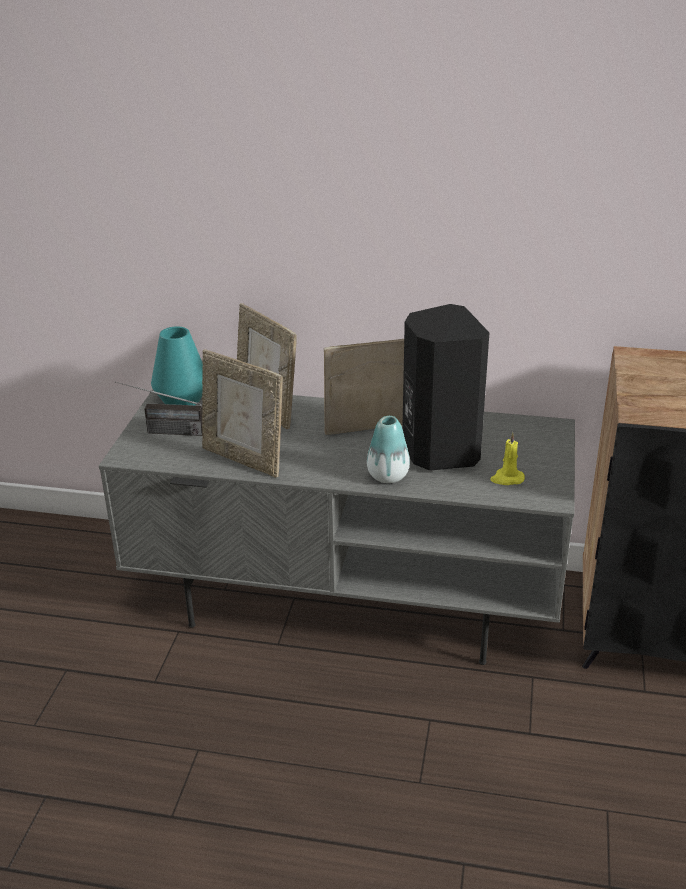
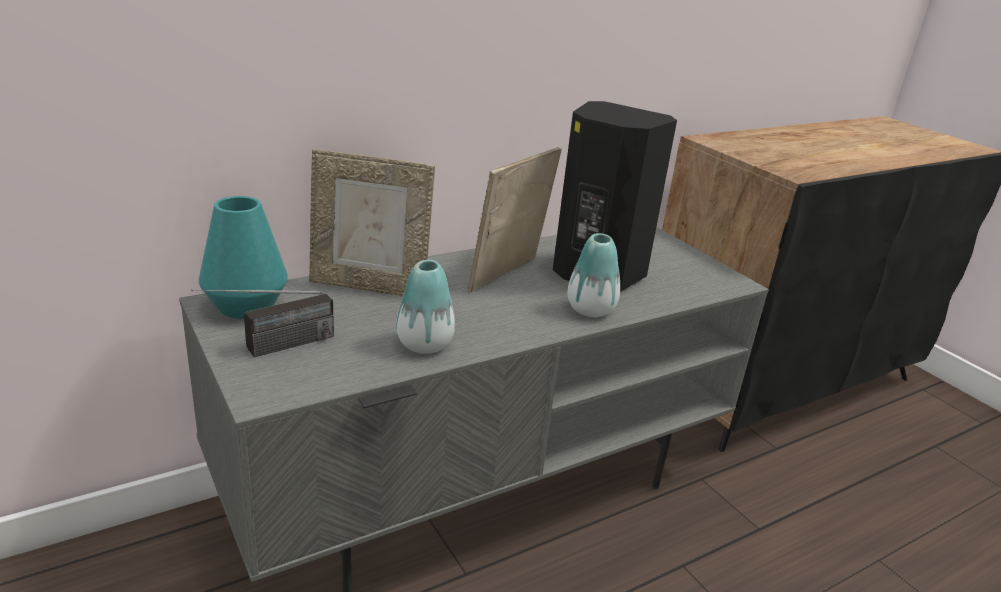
camera: 45 degrees left, 5 degrees down
picture frame [202,349,283,478] -> vase [396,260,455,354]
yellow candle [491,432,525,485] -> none

